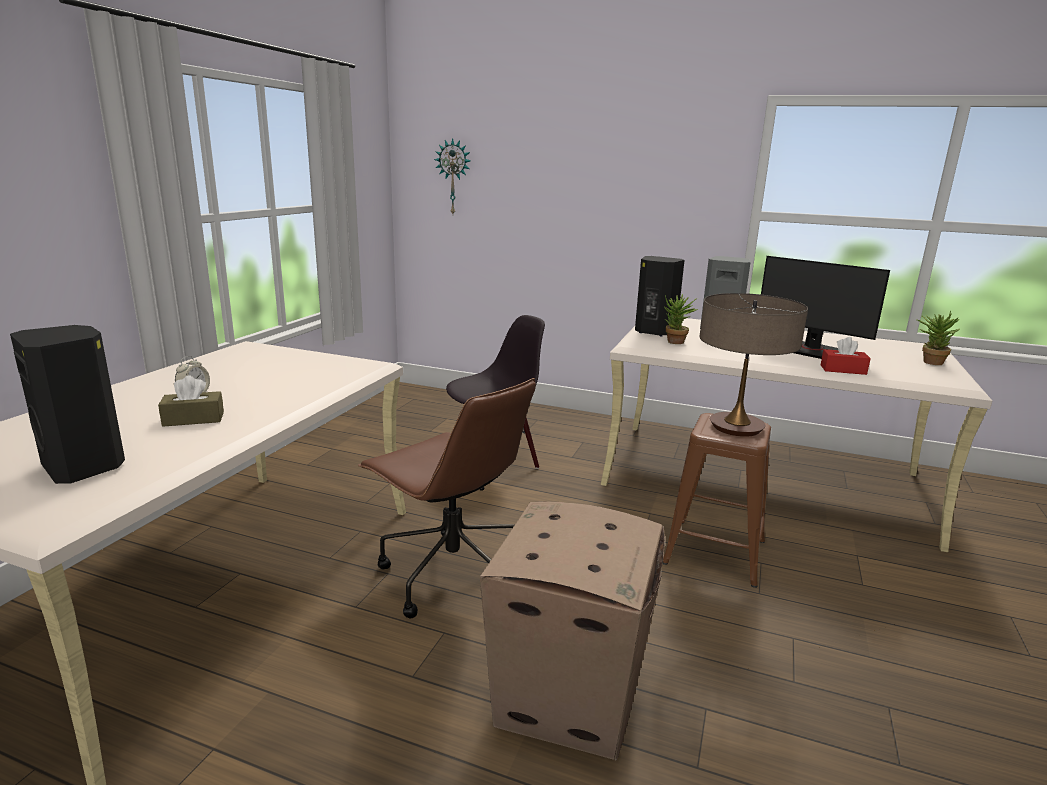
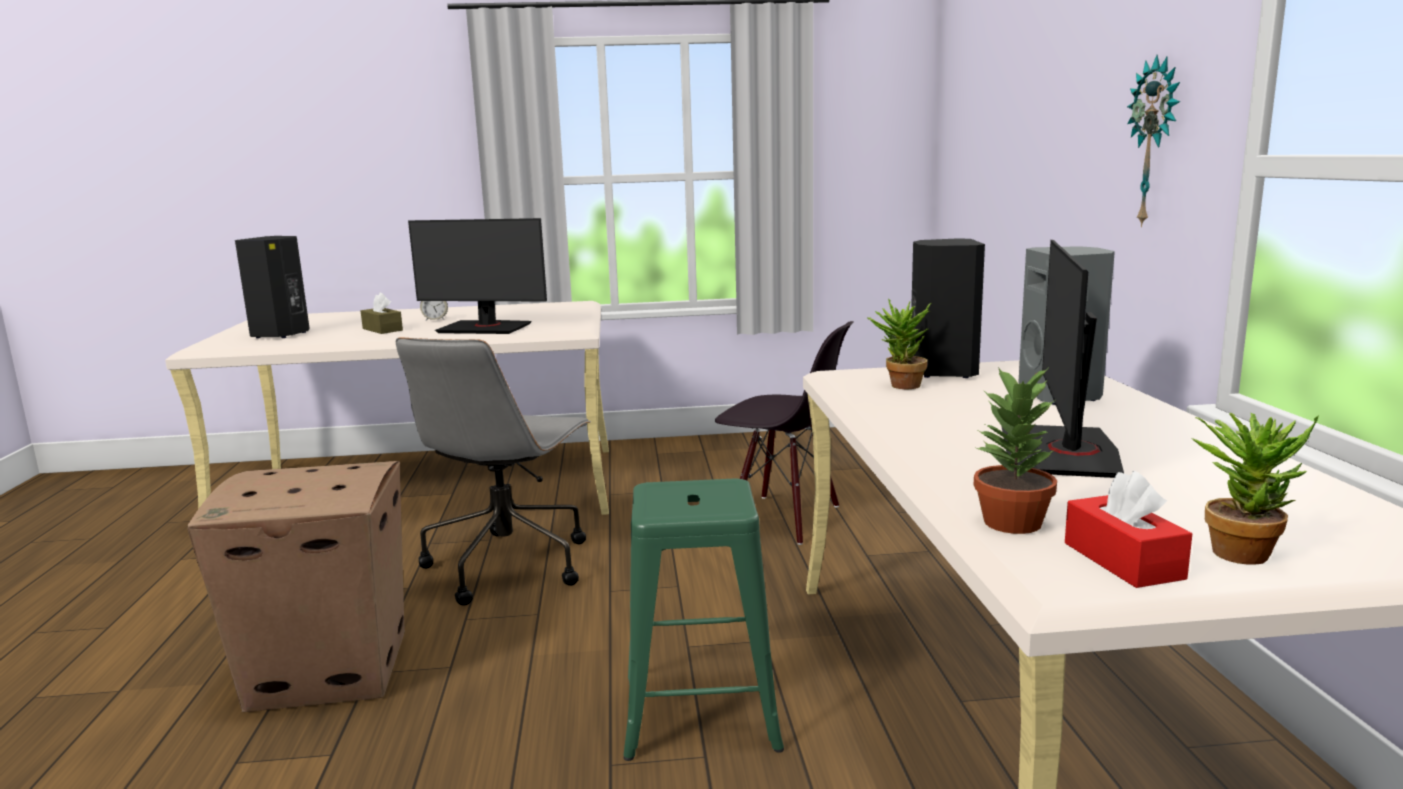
camera: 65 degrees right, 5 degrees down
brown office chair [358,378,536,618] -> grey office chair [396,338,591,605]
wall clock [434,138,471,214] -> wall clock moved to [1127,55,1180,227]
brown stool [663,413,771,588] -> green stool [624,478,784,761]
table lamp [700,293,808,437] -> none
red tissue box [821,337,871,375] -> red tissue box moved to [1065,471,1192,588]
none -> monitor [408,218,547,334]
none -> potted plant [974,366,1057,534]

